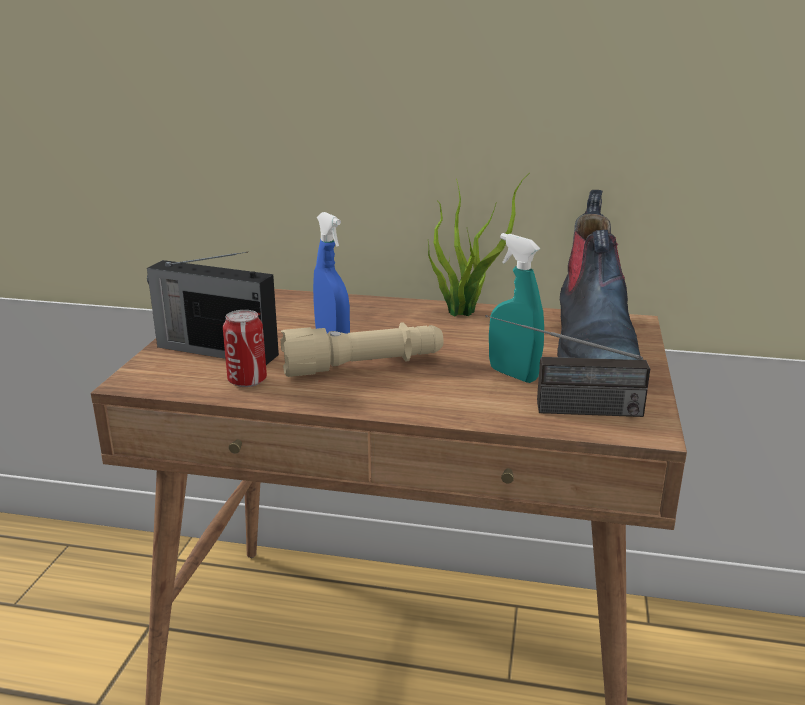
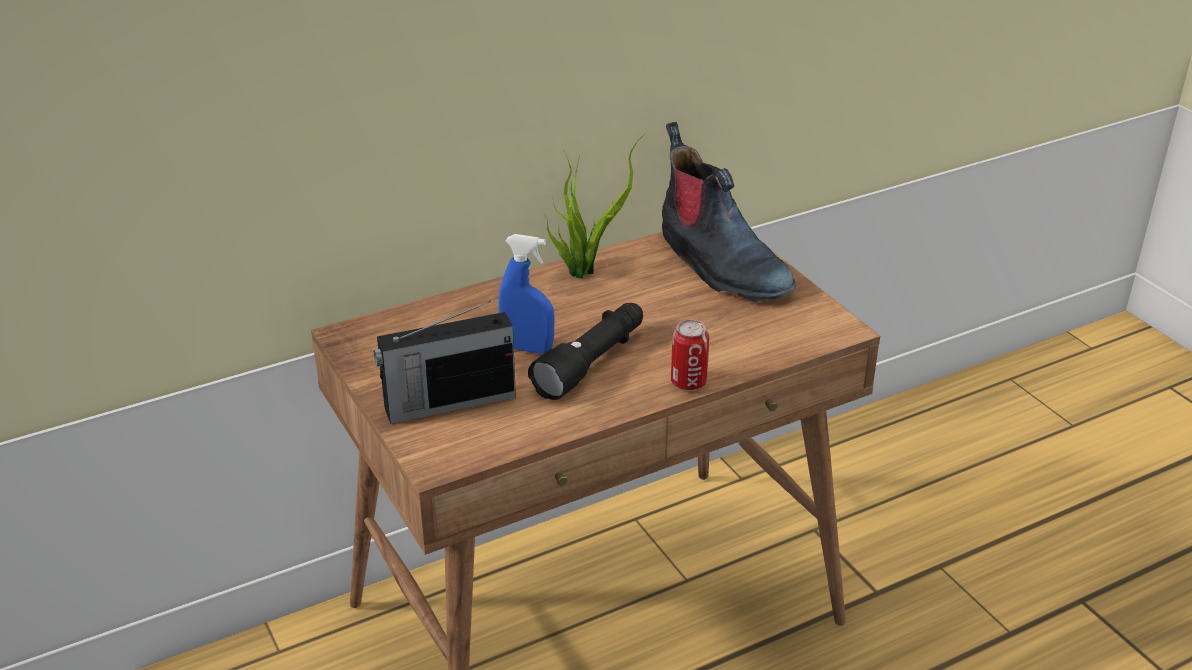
camera: 40 degrees left, 10 degrees up
can [223,310,267,387] -> can moved to [671,320,709,390]
beige flashlight [281,322,444,377] -> black flashlight [528,303,643,400]
radio [485,315,650,417] -> none
turquoise spray bottle [489,233,544,383] -> none

